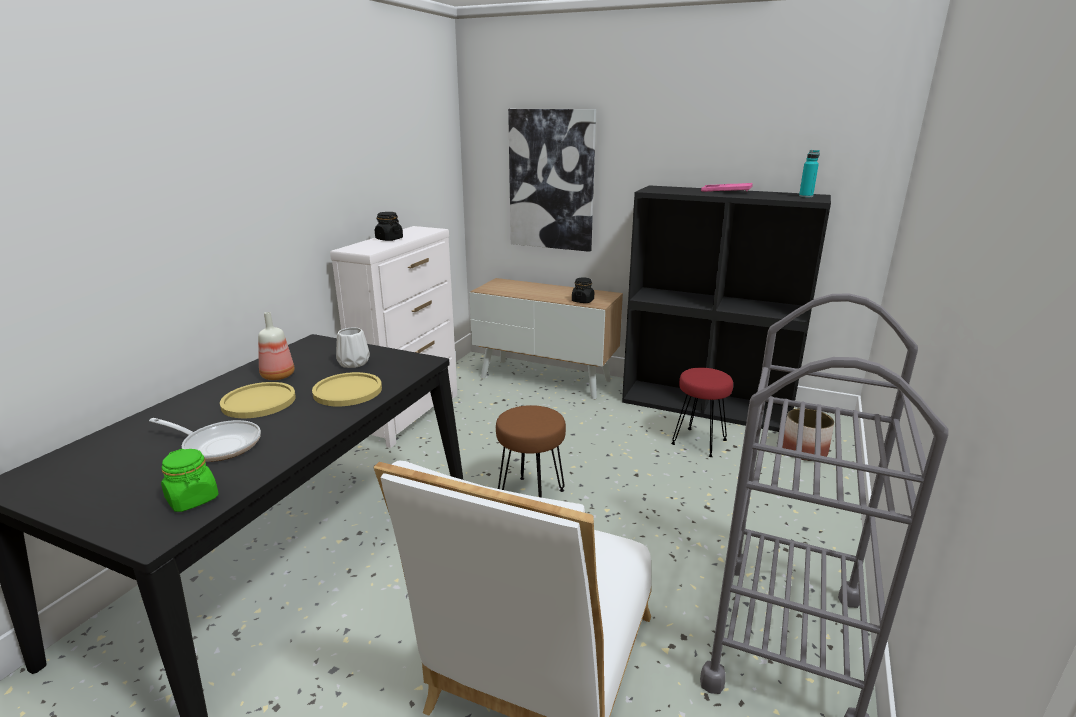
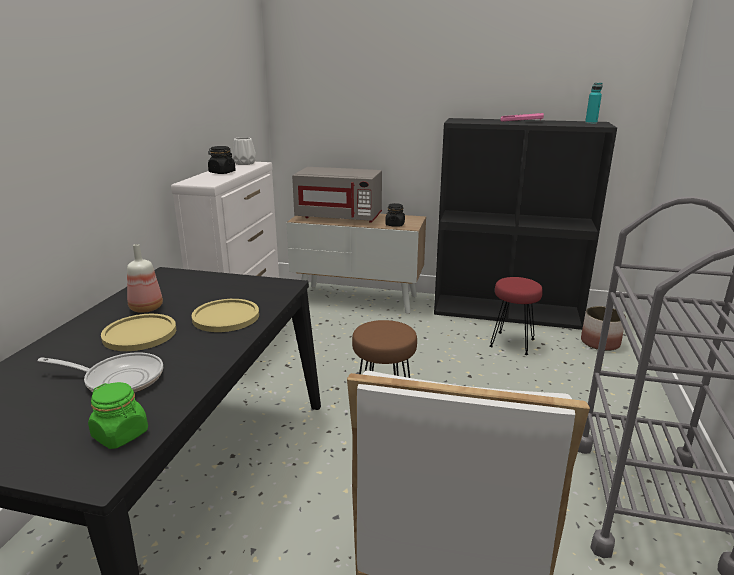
camera: 10 degrees left, 0 degrees up
white vase [336,327,370,368] -> white vase moved to [232,137,256,165]
picture [508,109,596,252] -> none
none -> grey microwave [292,167,382,223]

